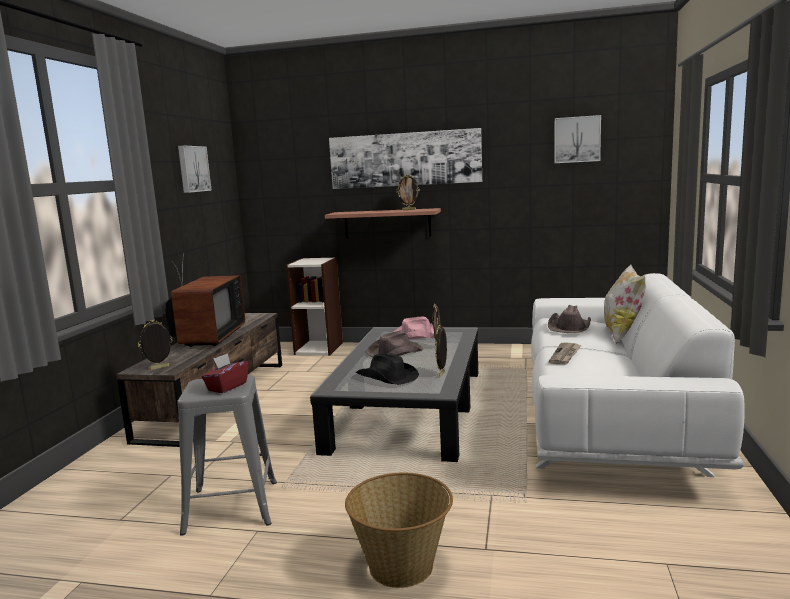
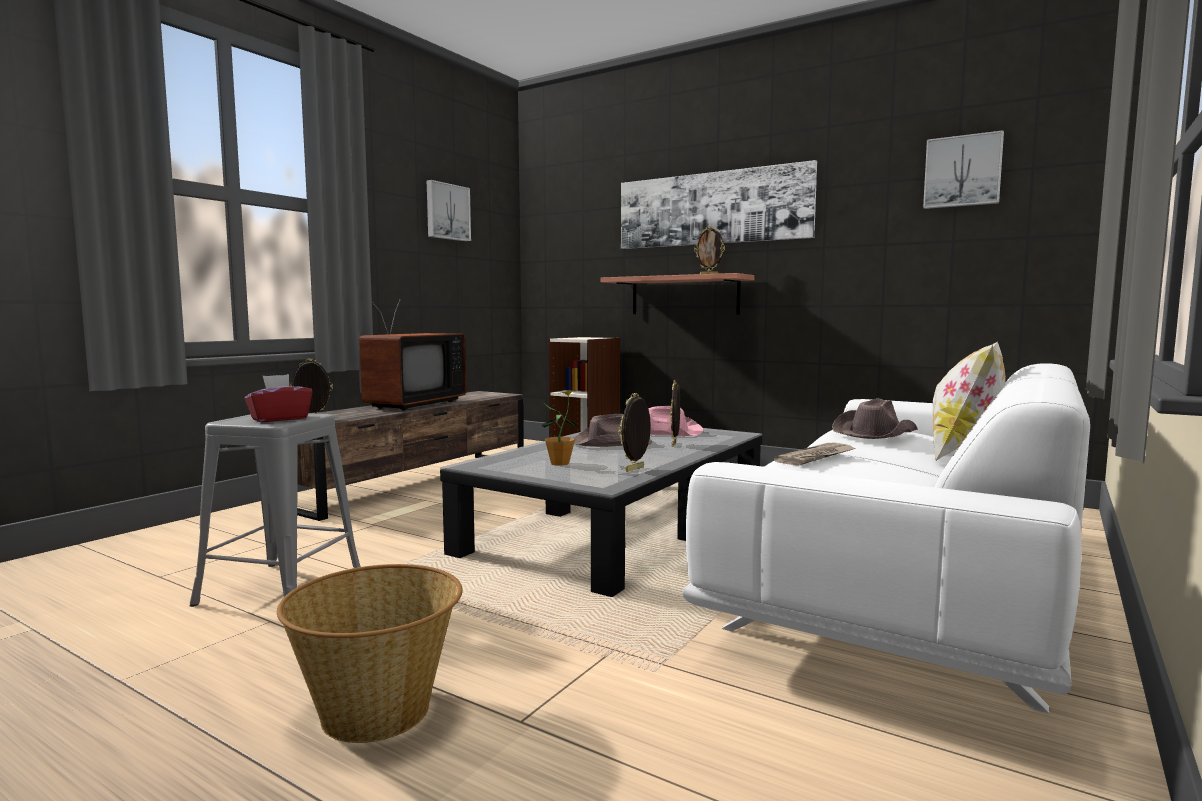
camera: 20 degrees right, 5 degrees down
black hat [356,353,419,385] -> potted plant [541,390,577,466]

